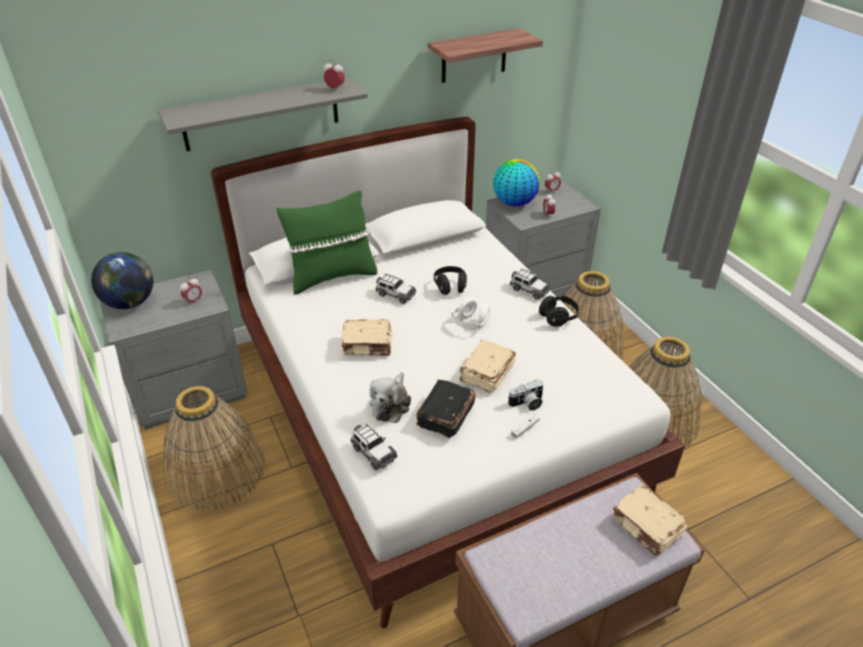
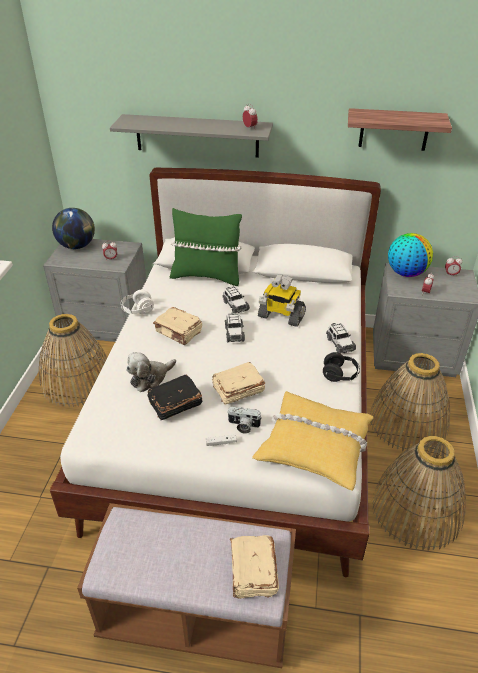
camera: 35 degrees right, 0 degrees up
toy car [351,423,398,470] -> toy car moved to [225,313,245,342]
black headphones [434,266,467,295] -> toy robot [258,274,306,327]
white headphones [452,298,490,330] -> white headphones moved to [121,290,154,315]
none -> yellow pillow [252,391,373,491]

